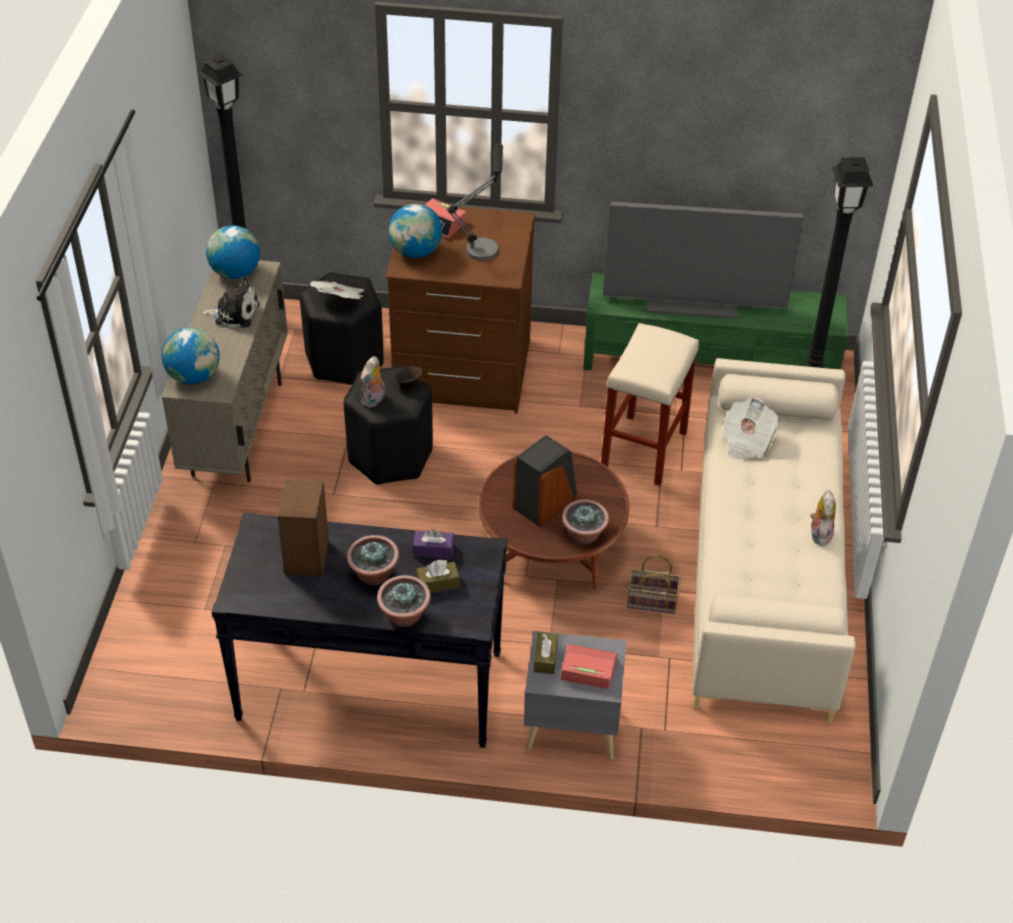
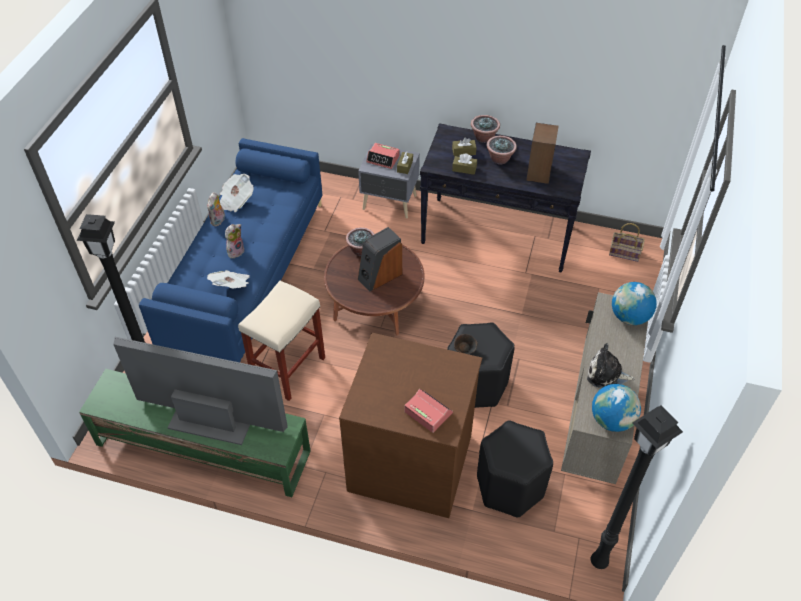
camera: 170 degrees left, 5 degrees up
newspaper [310,281,364,299] -> newspaper moved to [220,174,253,212]
plush toy [360,356,385,408] -> plush toy moved to [225,224,245,258]
globe [388,204,443,258] -> none
purple tissue box [413,529,454,559] -> brown tissue box [452,153,477,175]
table lamp [447,144,503,261] -> none
basket [627,554,681,614] -> basket moved to [609,223,645,262]
beige sofa [692,358,856,723] -> blue sofa [139,138,323,362]

